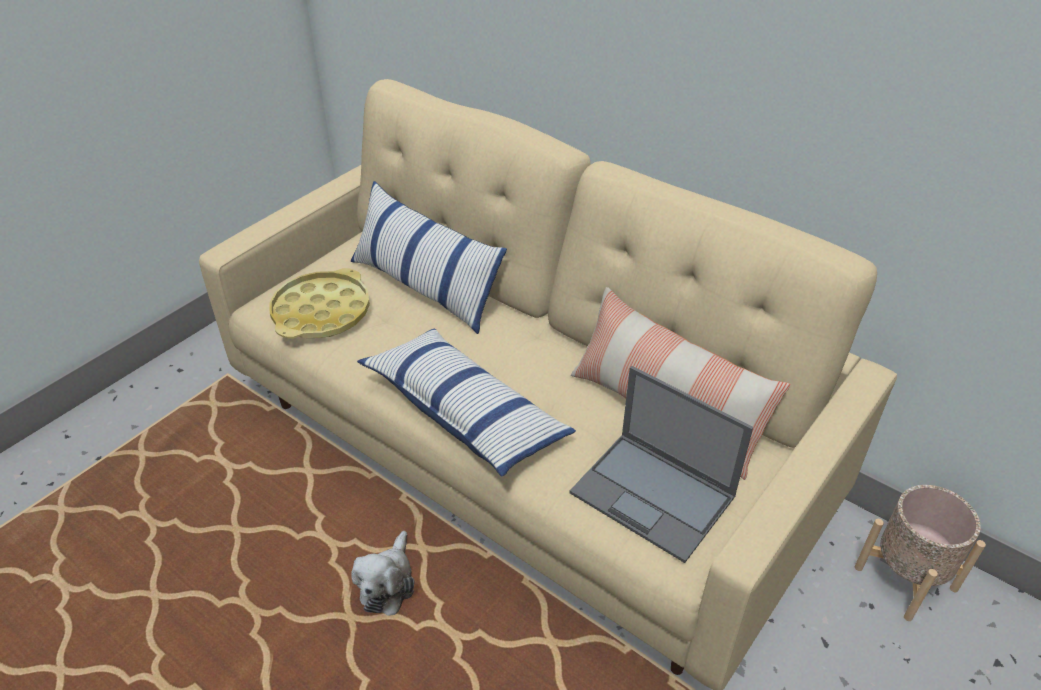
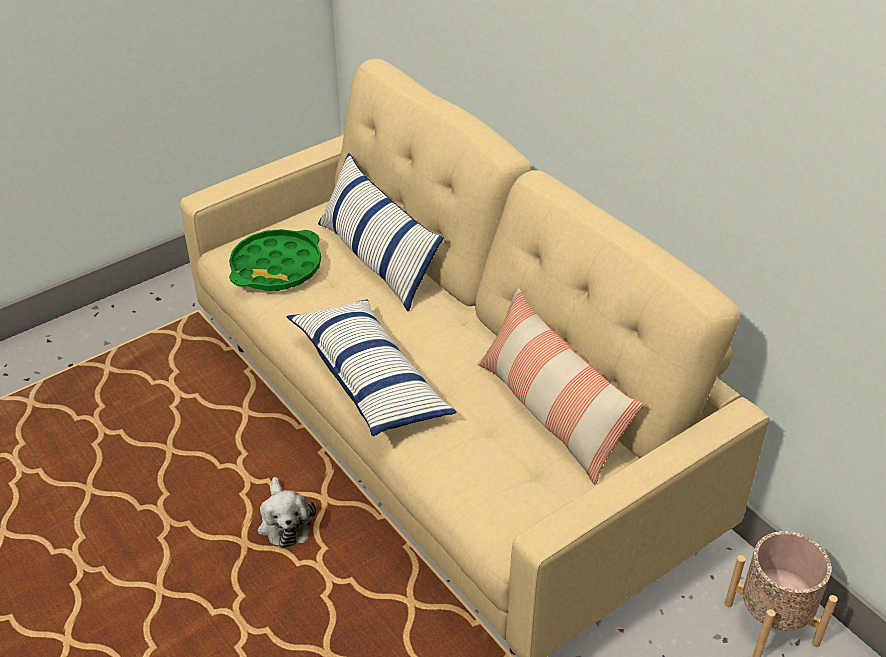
camera: 15 degrees right, 0 degrees up
yellow tray [269,268,370,339] -> green tray [229,229,321,291]
plush toy [351,531,415,616] -> plush toy turned 45 degrees counterclockwise [258,477,316,549]
laptop [569,366,753,563] -> none

